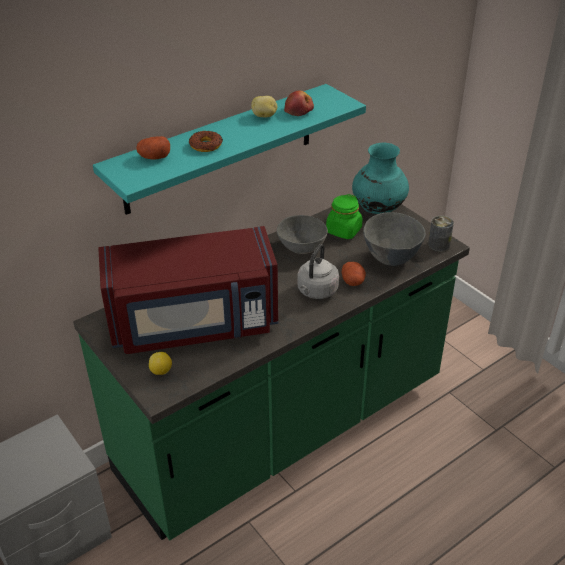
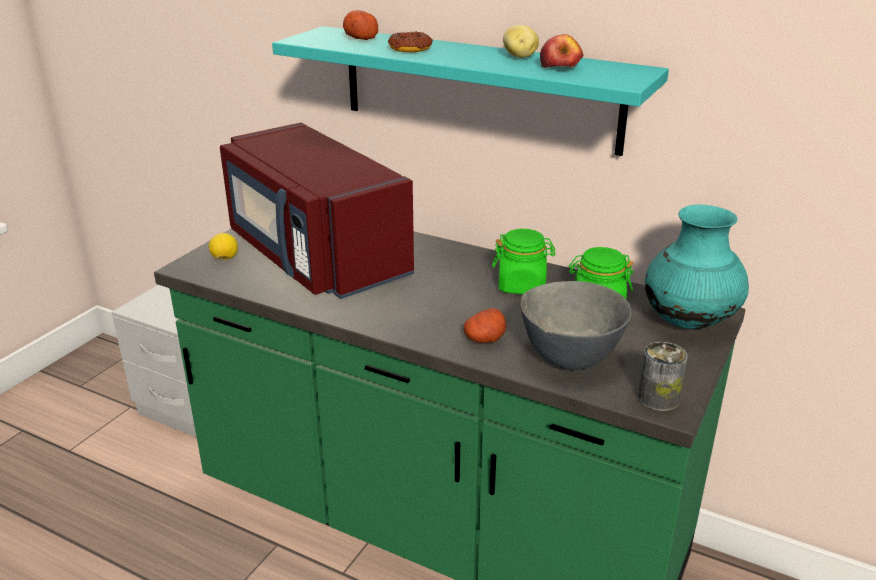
camera: 65 degrees right, 10 degrees down
grey bowl [277,215,328,254] -> green jar [492,229,555,294]
grey kettle [297,244,339,299] -> none

